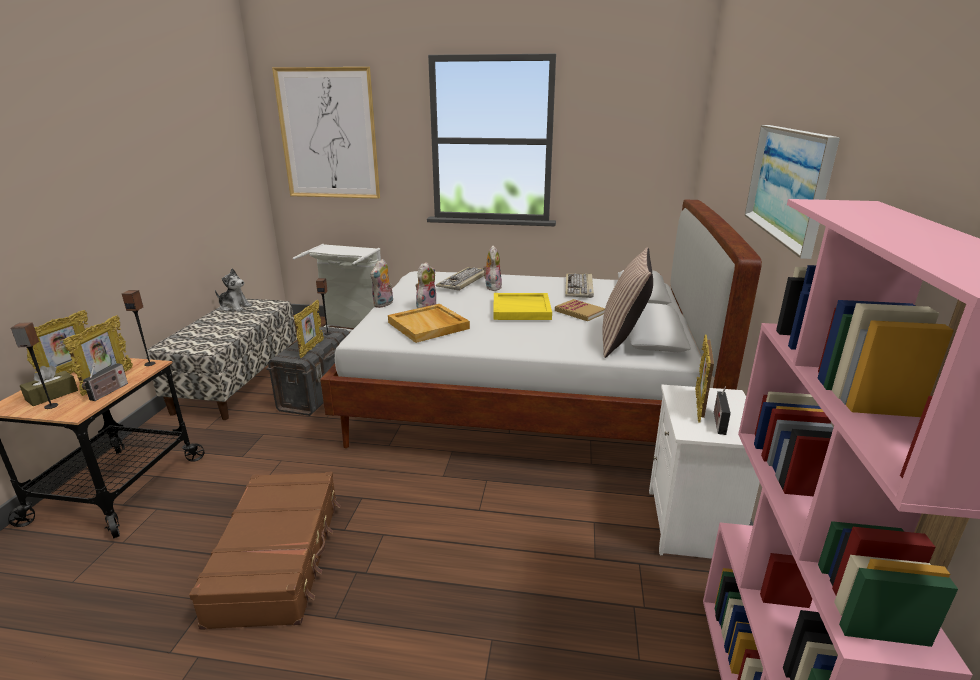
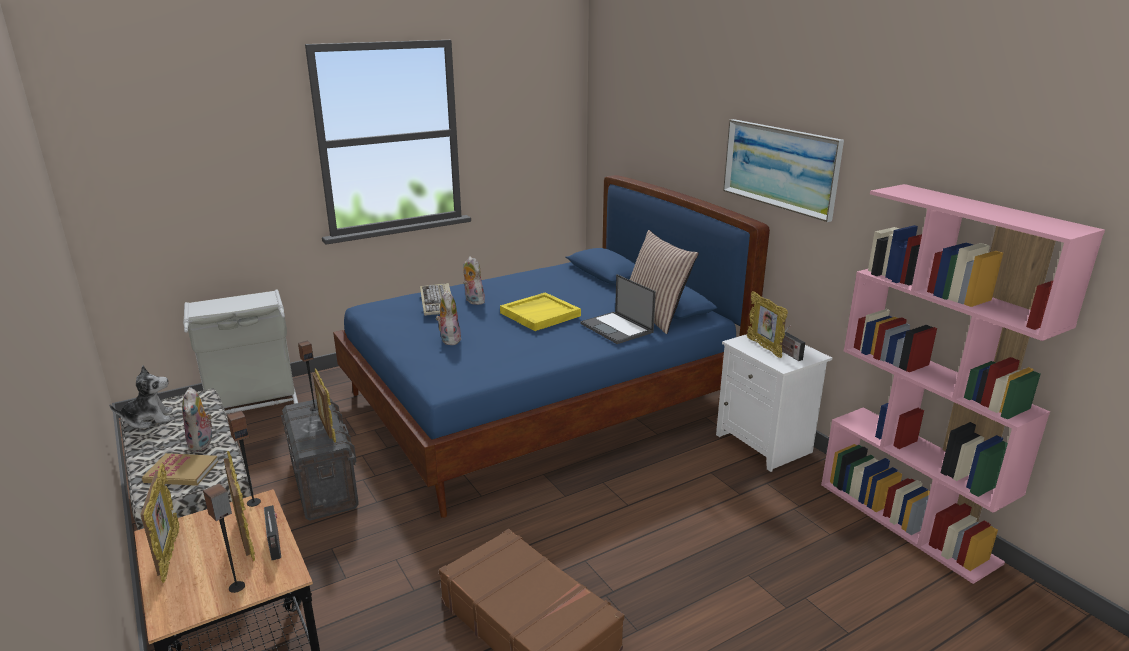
camera: 40 degrees left, 0 degrees up
brown tissue box [20,366,78,406] -> none
picture [272,67,380,199] -> none
white bed [320,200,762,448] -> blue bed [333,175,770,518]
plush toy [370,259,393,308] -> plush toy moved to [182,387,212,452]
beige tray [388,304,470,343] -> none
book [555,299,605,321] -> book moved to [142,453,218,486]
keyboard [565,273,594,298] -> none
none -> laptop [580,274,656,344]

